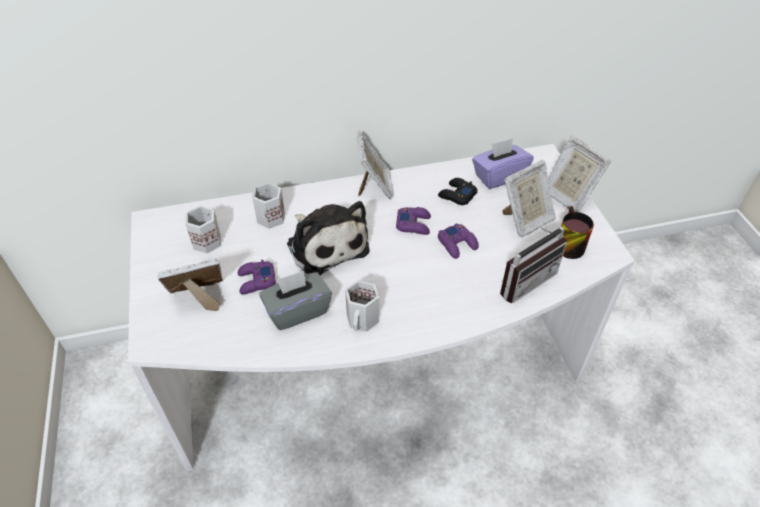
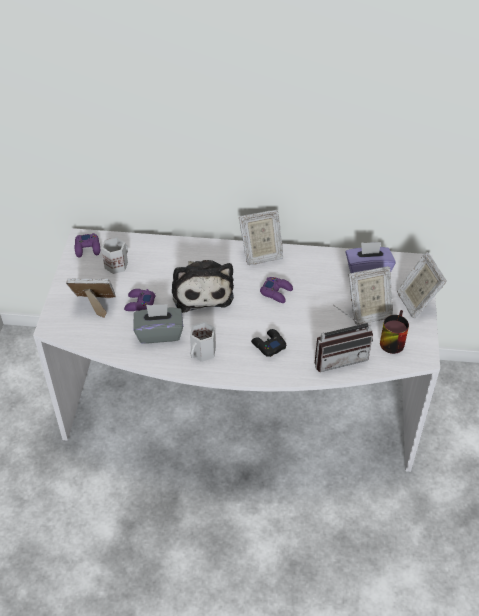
camera: 20 degrees right, 0 degrees up
white mug [252,183,285,229] -> none
picture frame [357,131,394,199] -> picture frame turned 60 degrees clockwise [239,210,283,265]
black game controller [438,178,478,205] -> black game controller moved to [251,329,286,357]
purple game controller [438,223,479,259] -> purple game controller moved to [74,233,100,258]

